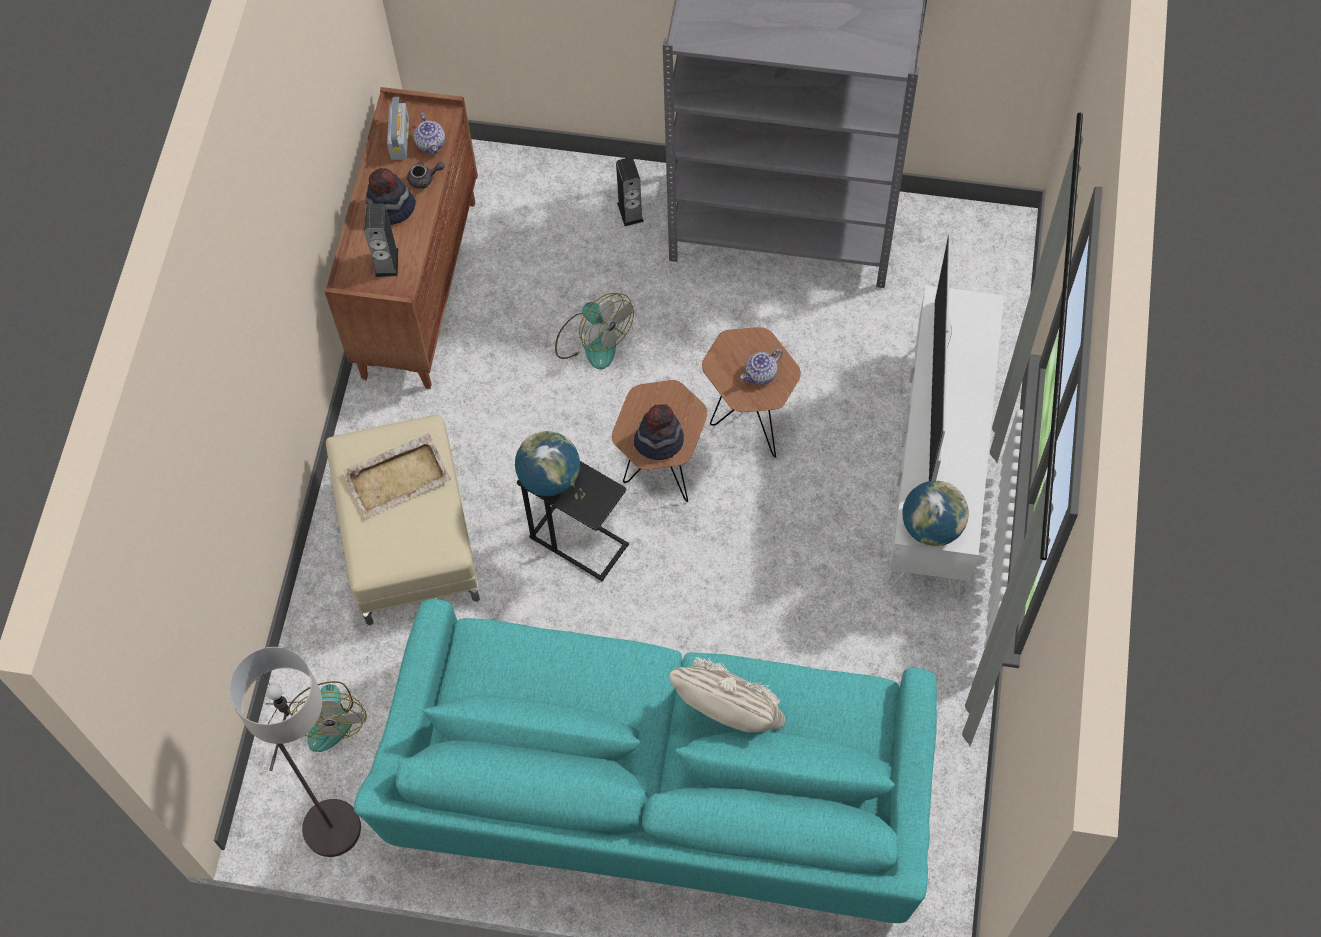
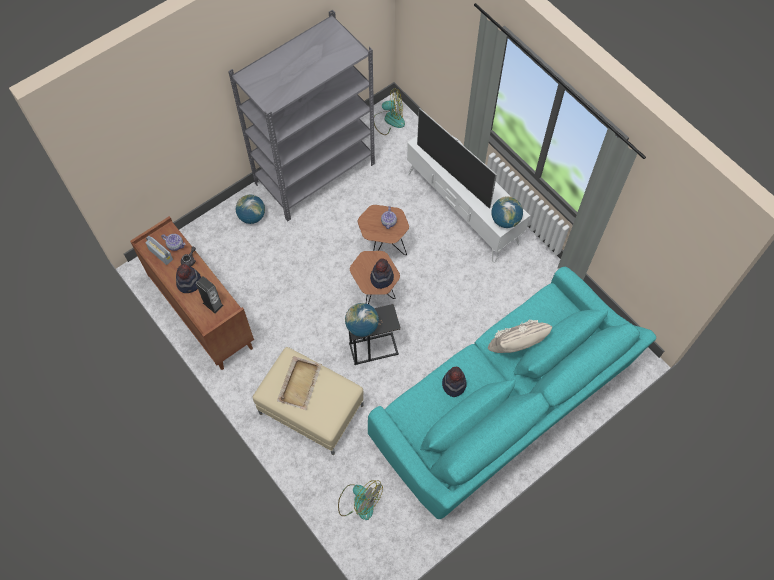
camera: 50 degrees left, 0 degrees up
grey floor lamp [229,647,361,857] -> none
fan [555,293,634,369] -> fan moved to [374,88,405,135]
speaker [616,157,644,226] -> globe [236,195,265,224]
none -> hat [442,367,467,397]

